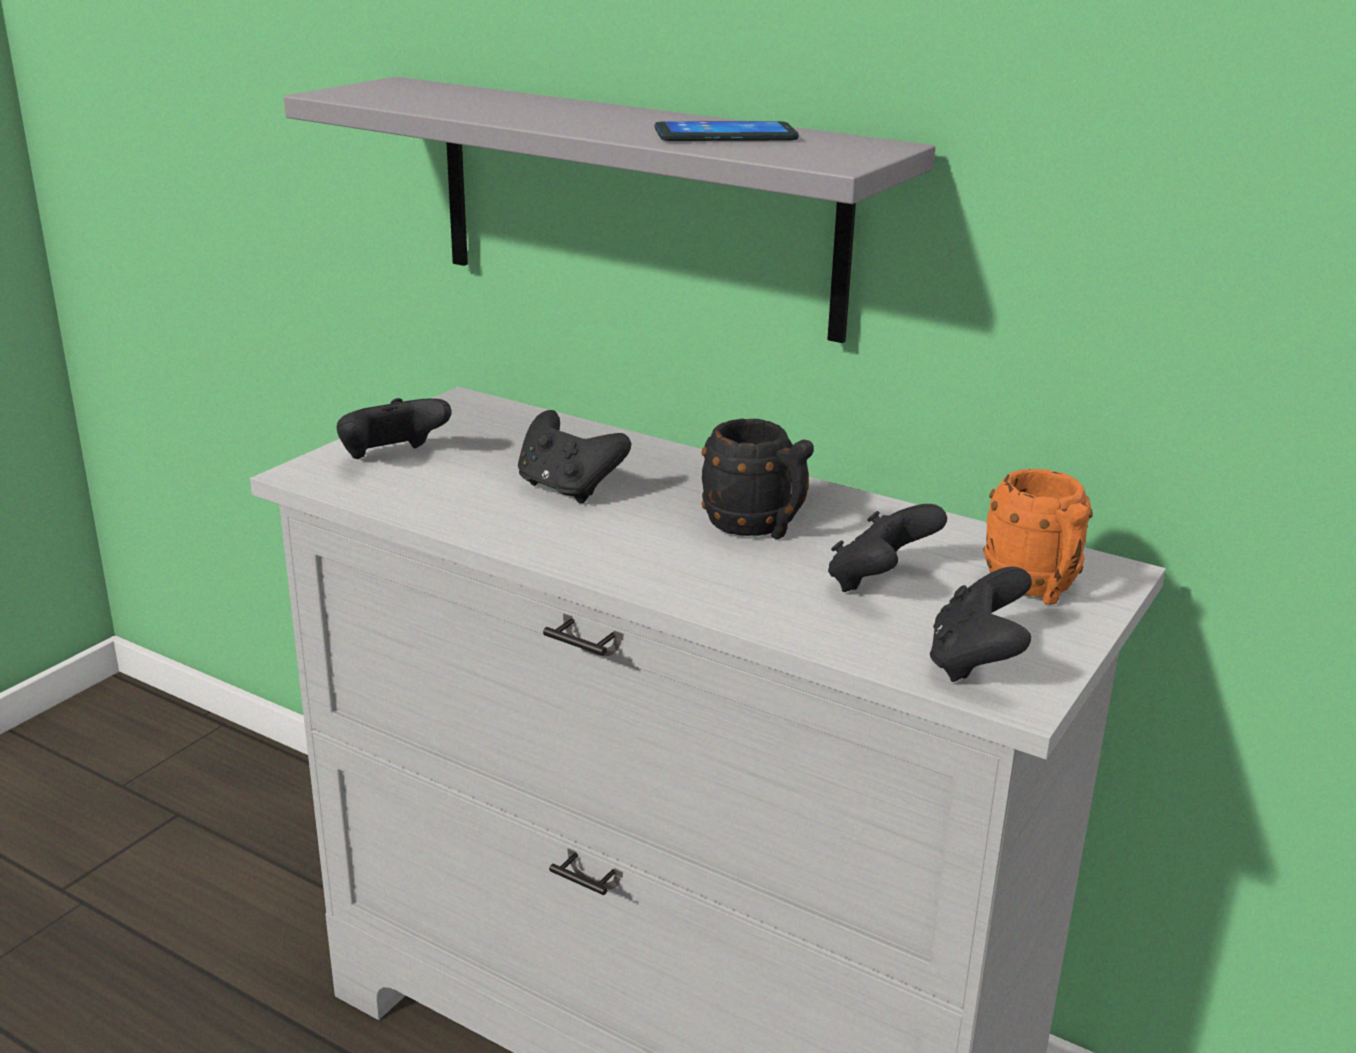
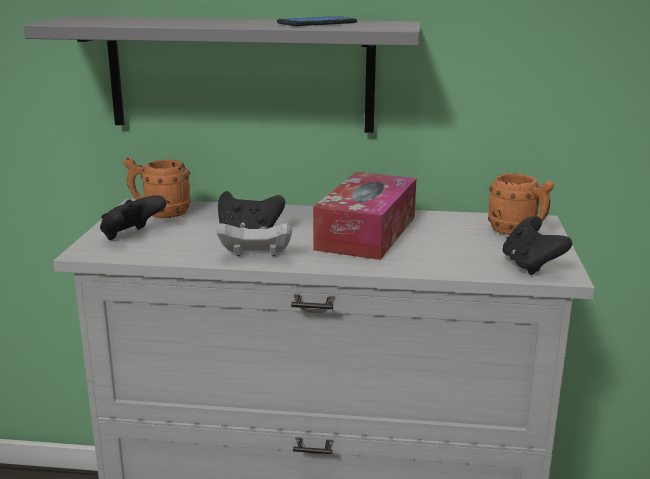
camera: 25 degrees left, 5 degrees down
black mug [701,419,814,539] -> tissue box [313,172,417,260]
black game controller [828,504,947,592] -> none
none -> orange mug [123,158,191,218]
none -> white game controller [217,223,292,256]

